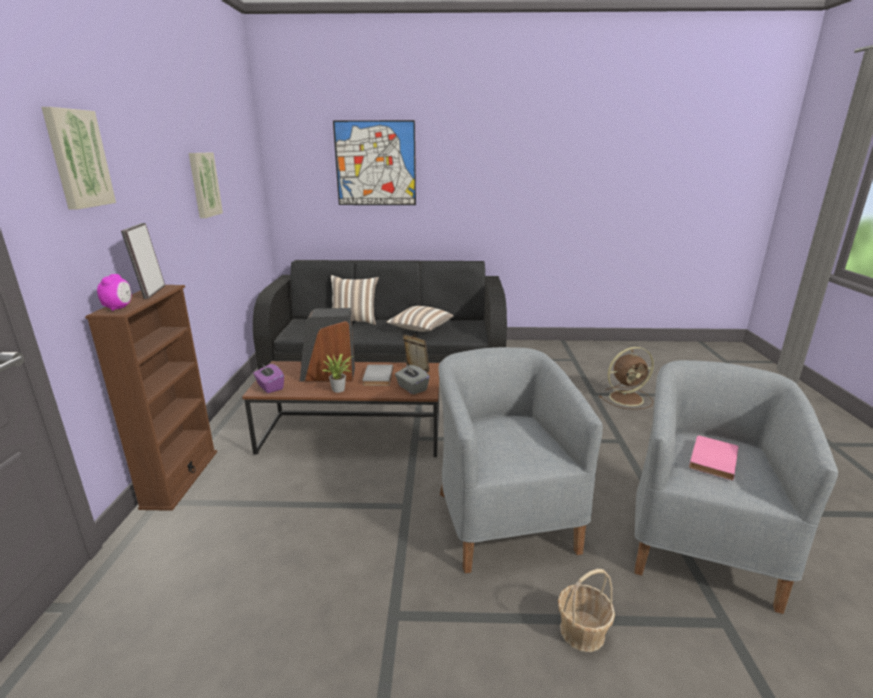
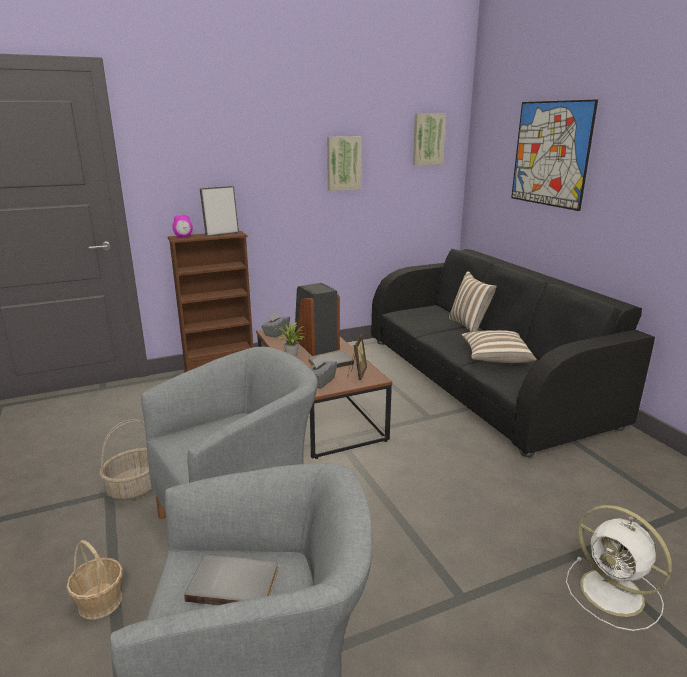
camera: 65 degrees right, 0 degrees up
picture [41,107,116,209] -> picture moved to [413,113,446,165]
purple tissue box [253,364,284,393] -> grey tissue box [261,311,290,338]
brown fan [599,347,654,410] -> white fan [566,505,672,631]
pink book [689,436,739,481] -> grey book [184,554,278,605]
none -> basket [100,419,152,500]

